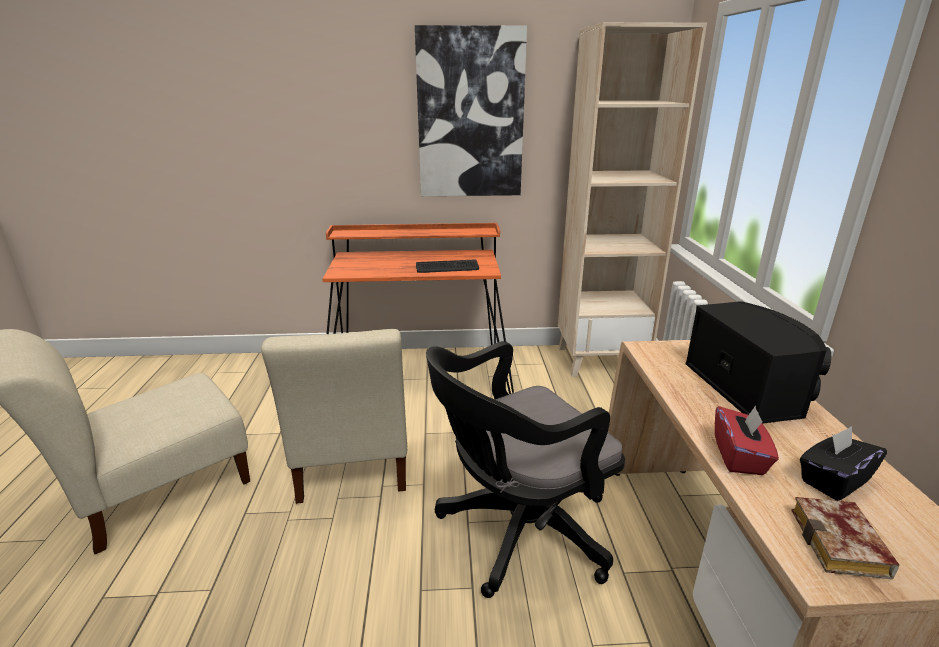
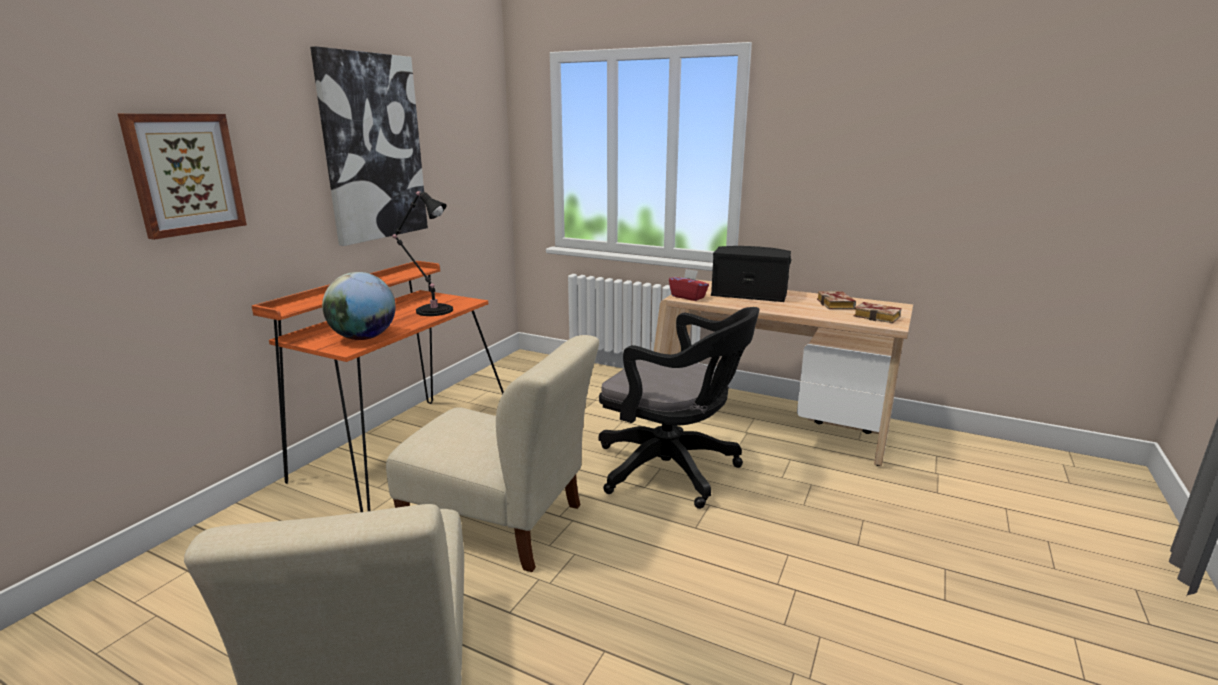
camera: 60 degrees left, 5 degrees down
keyboard [416,259,479,273] -> black table lamp [390,191,453,316]
black office chair [426,341,625,598] -> black office chair turned 60 degrees counterclockwise [599,307,759,509]
beige bookcase [558,22,707,377] -> none
red tissue box [715,405,779,475] -> red tissue box moved to [669,269,709,301]
black tissue box [800,426,887,501] -> book [817,291,856,309]
none -> picture [118,114,247,240]
none -> globe [322,272,396,340]

